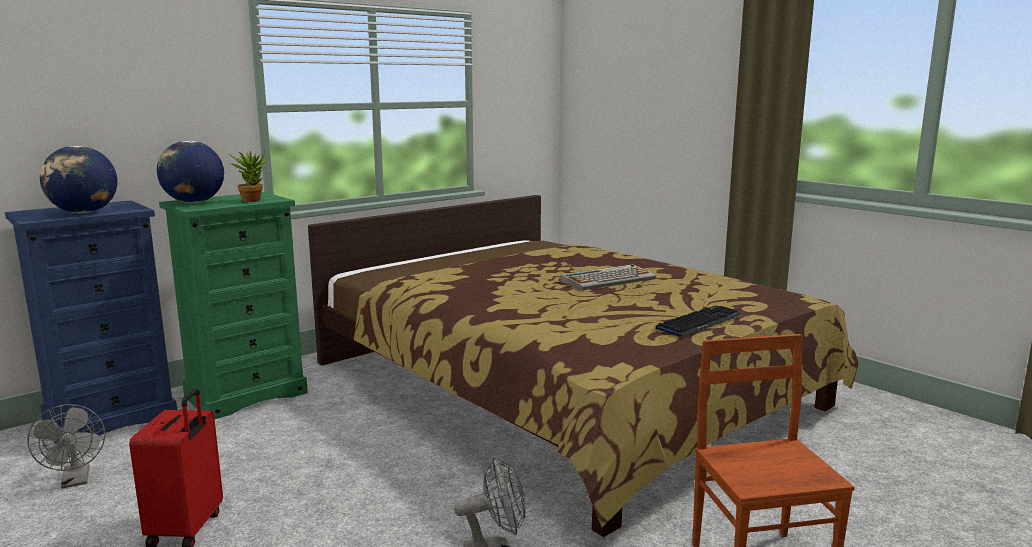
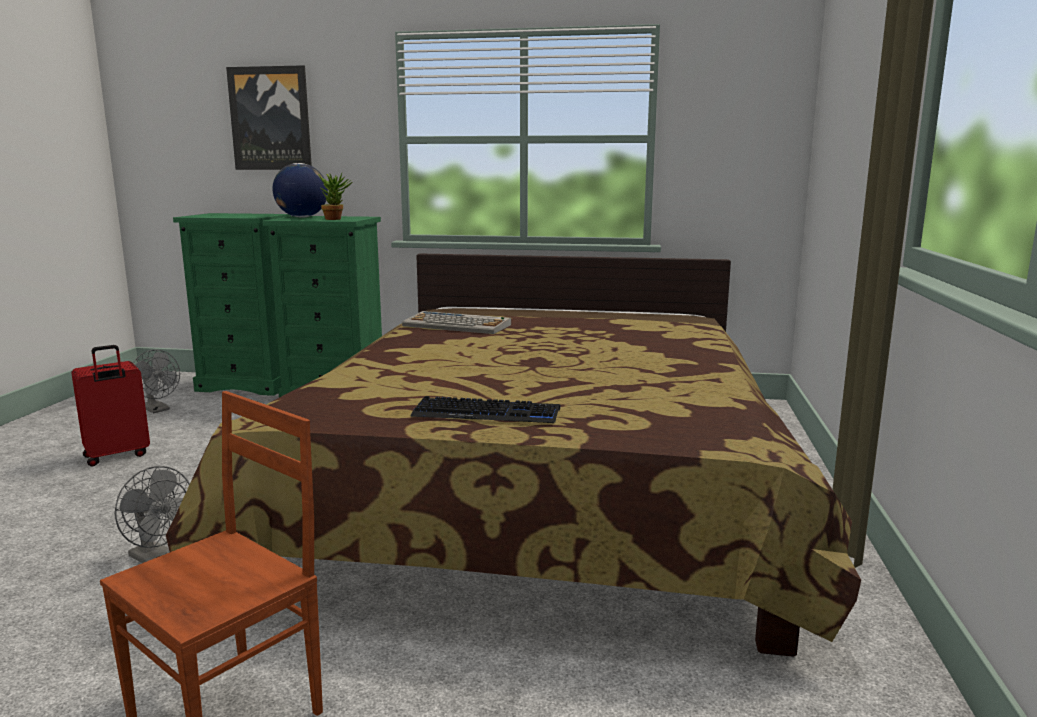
camera: 50 degrees right, 0 degrees up
blue dresser [5,200,177,443] -> green dresser [173,213,291,396]
grey fan [28,404,105,488] -> grey fan turned 75 degrees counterclockwise [133,349,180,413]
globe [40,146,117,213] -> none
keyboard [560,264,656,291] -> keyboard moved to [402,311,511,334]
none -> picture [226,65,312,170]

